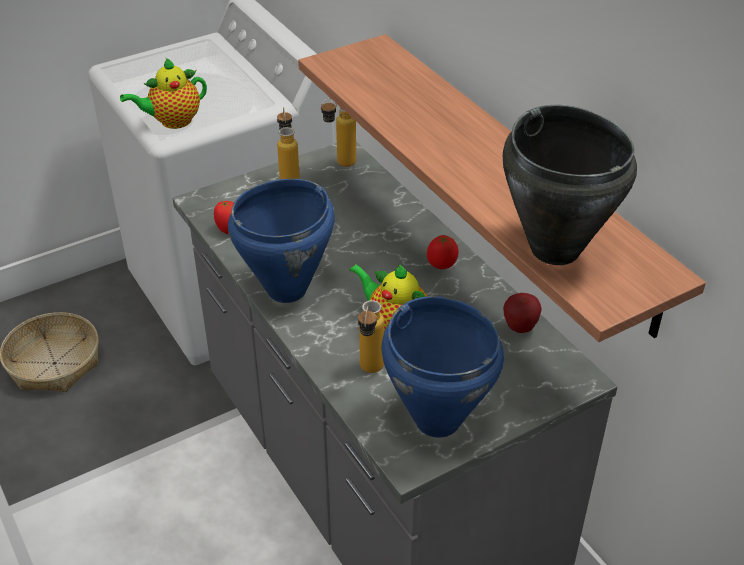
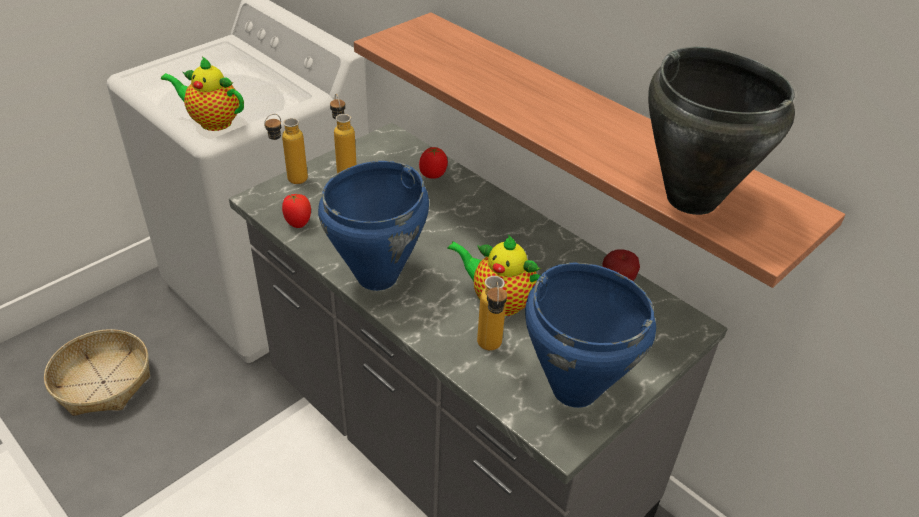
camera: 15 degrees left, 0 degrees up
teapot [120,58,207,129] -> teapot turned 60 degrees clockwise [161,56,244,131]
bottle [321,98,356,167] -> bottle moved to [264,114,308,184]
tomato [427,235,459,269] -> tomato moved to [419,147,448,179]

